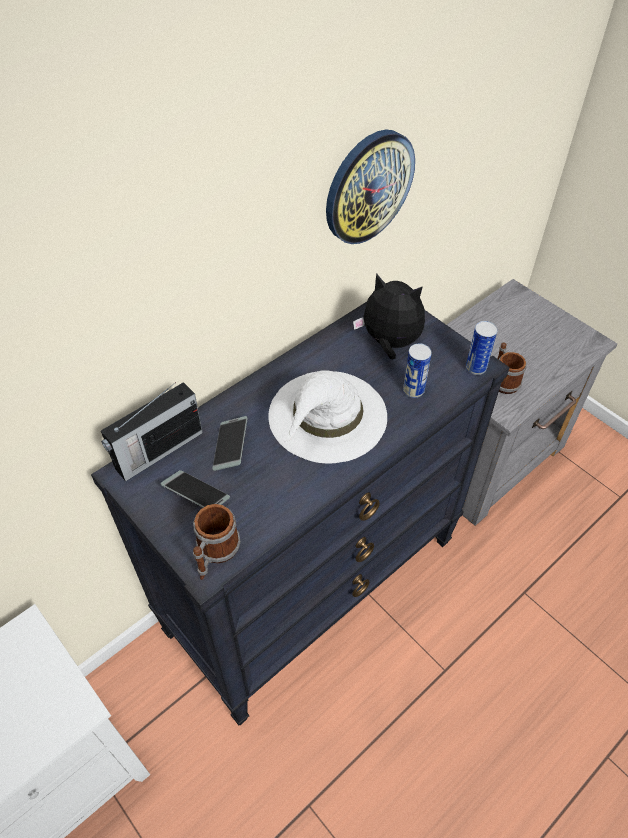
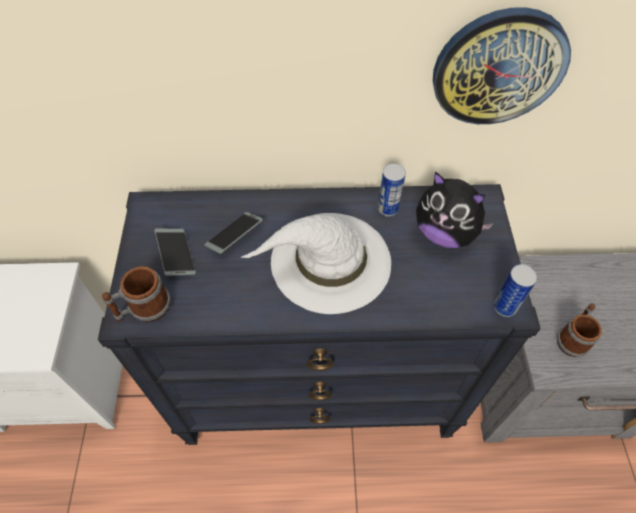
camera: 40 degrees right, 5 degrees up
radio [101,382,203,482] -> none
plush toy [353,273,425,360] -> plush toy turned 150 degrees clockwise [416,171,494,248]
can [403,344,432,398] -> can moved to [378,164,406,217]

